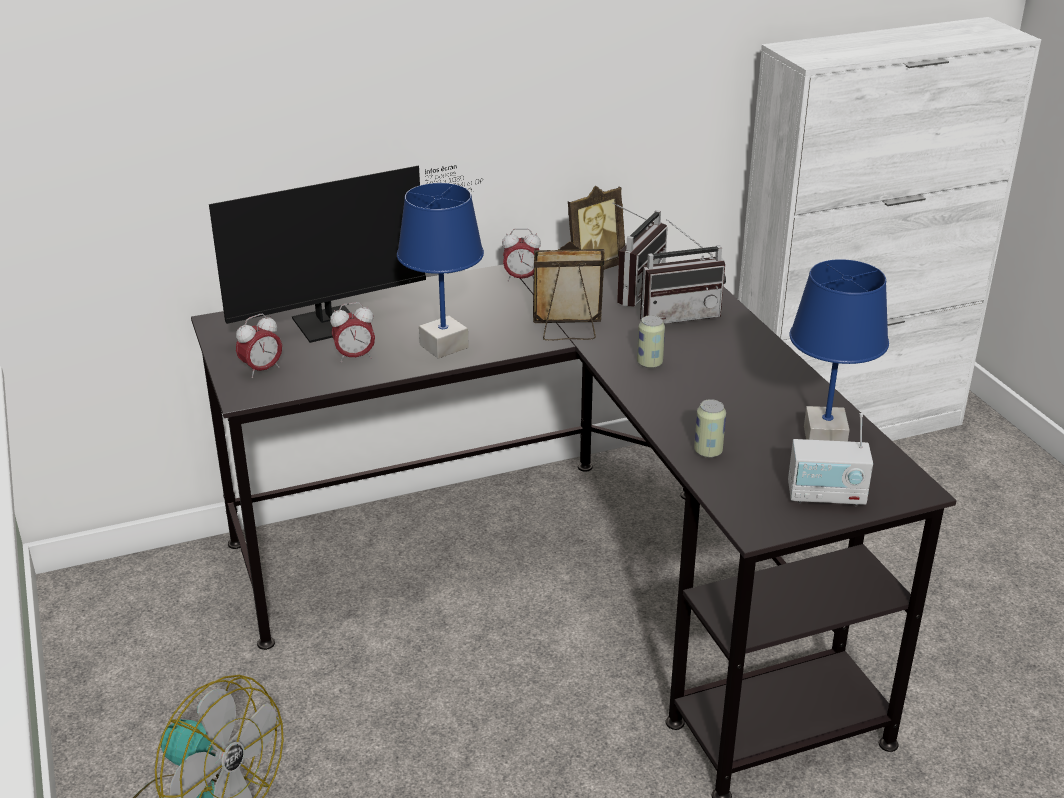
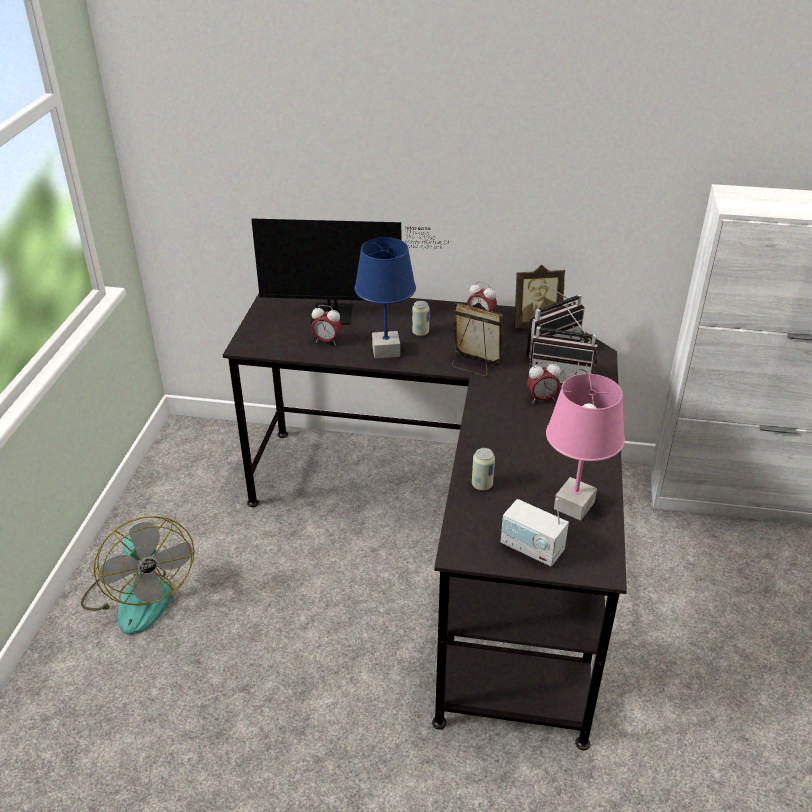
camera: 30 degrees right, 5 degrees up
alarm clock [236,314,282,378] -> alarm clock moved to [527,361,561,403]
can [637,315,665,368] -> can moved to [412,301,430,336]
blue table lamp [790,259,889,441] -> pink table lamp [546,374,625,521]

